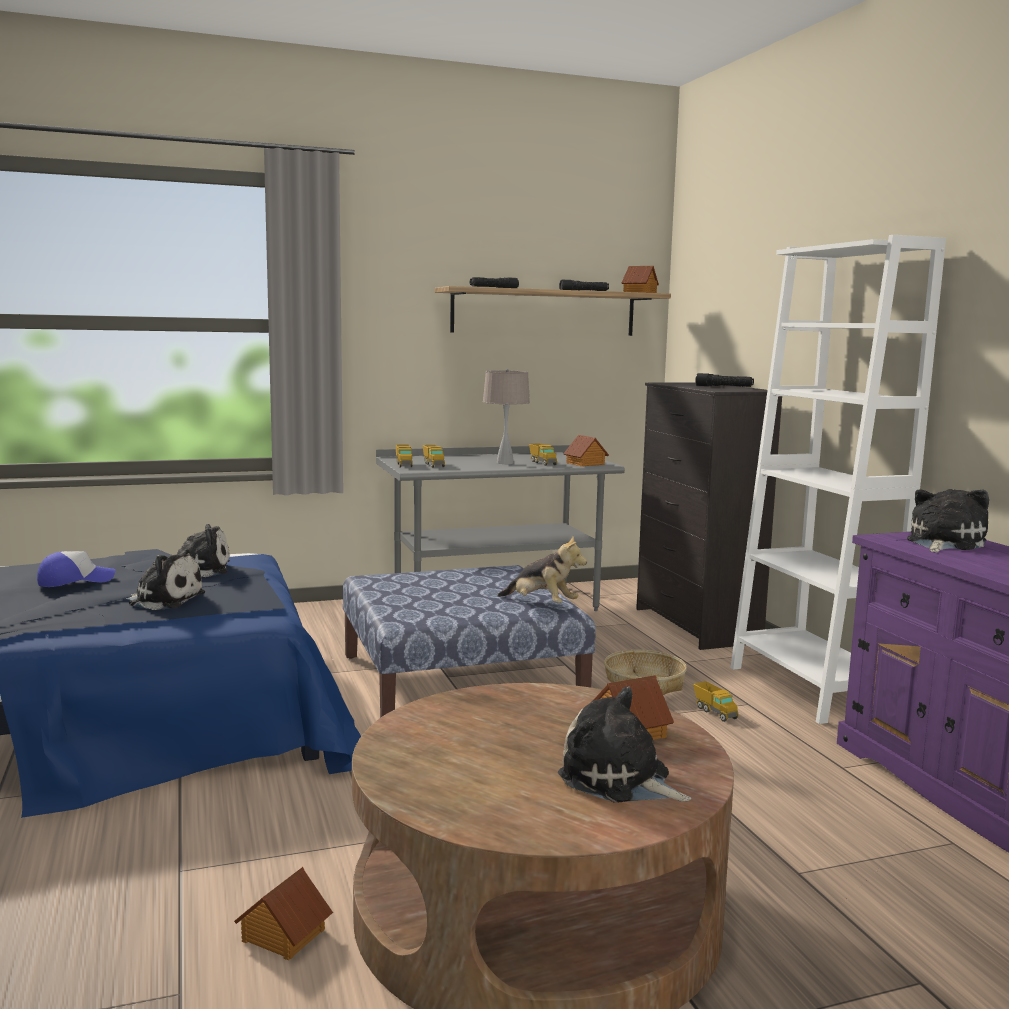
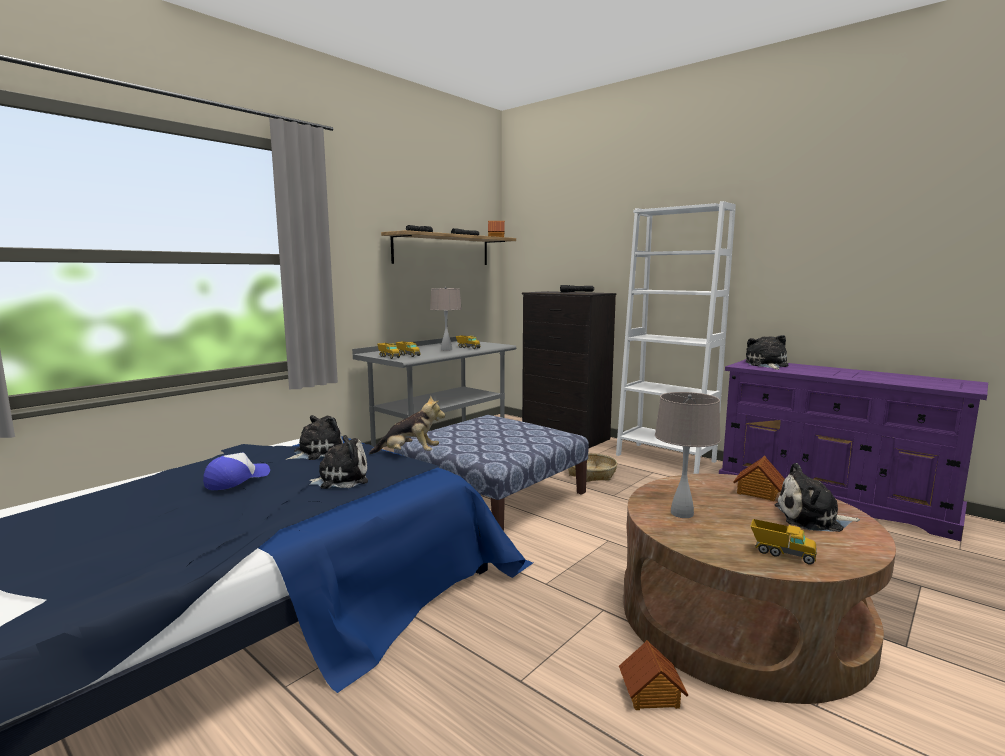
camera: 30 degrees left, 0 degrees up
plush toy [498,535,587,603] -> plush toy moved to [369,396,445,455]
toy house [563,435,609,467] -> none
toy truck [693,681,739,722] -> toy truck moved to [751,519,817,565]
none -> beige table lamp [655,392,721,518]

